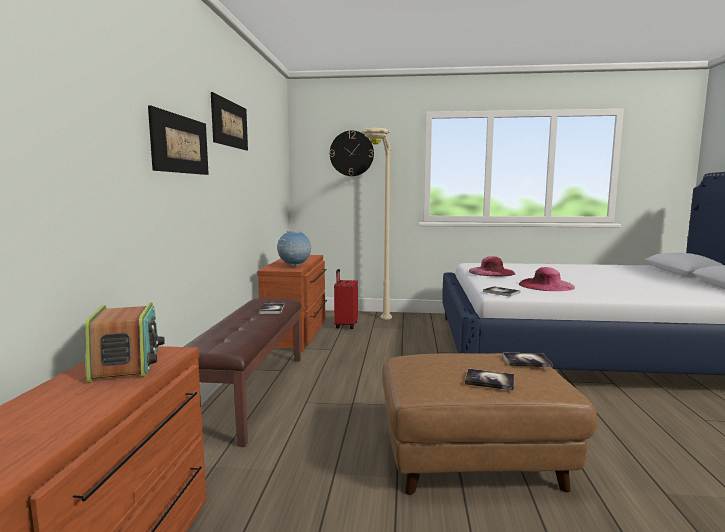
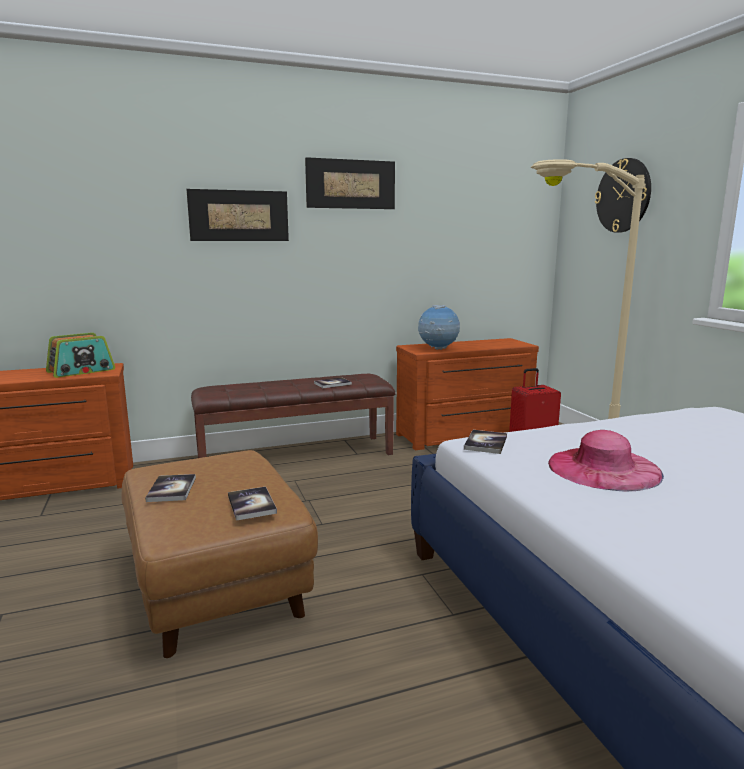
camera: 65 degrees right, 5 degrees up
pink hat [469,256,515,276] -> none

